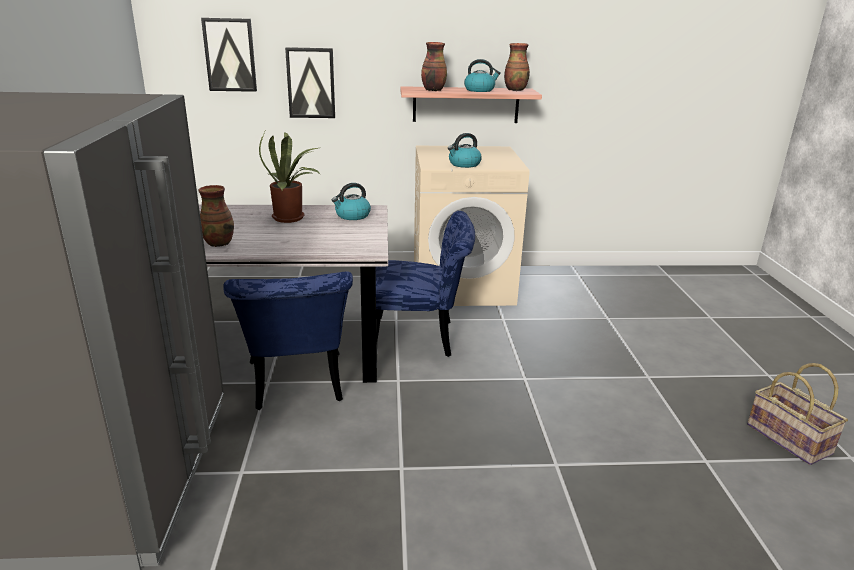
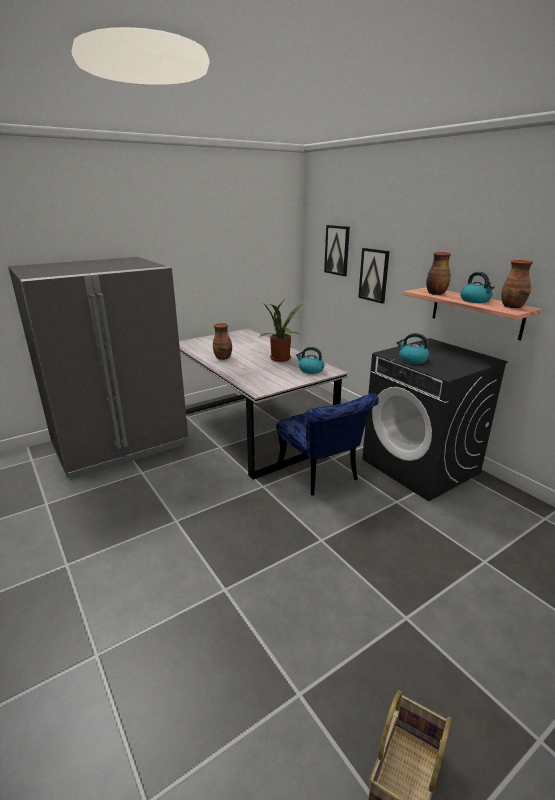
camera: 60 degrees right, 0 degrees up
blue chair [223,272,353,410] -> none
beige washing machine [414,145,530,306] -> black washing machine [362,338,508,501]

